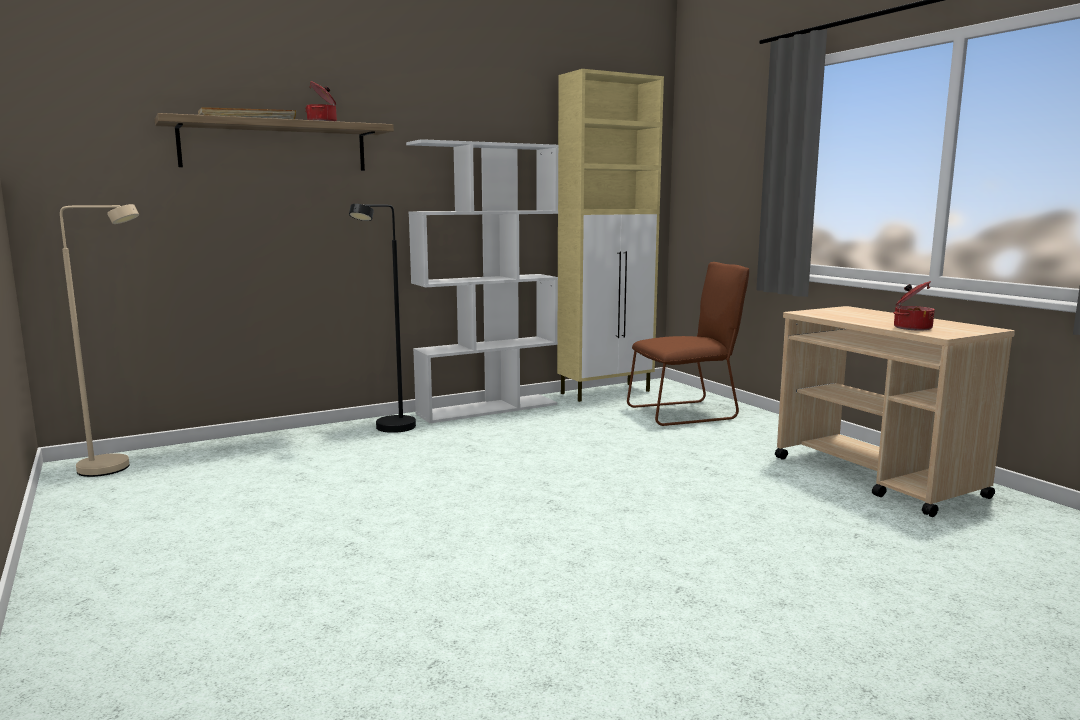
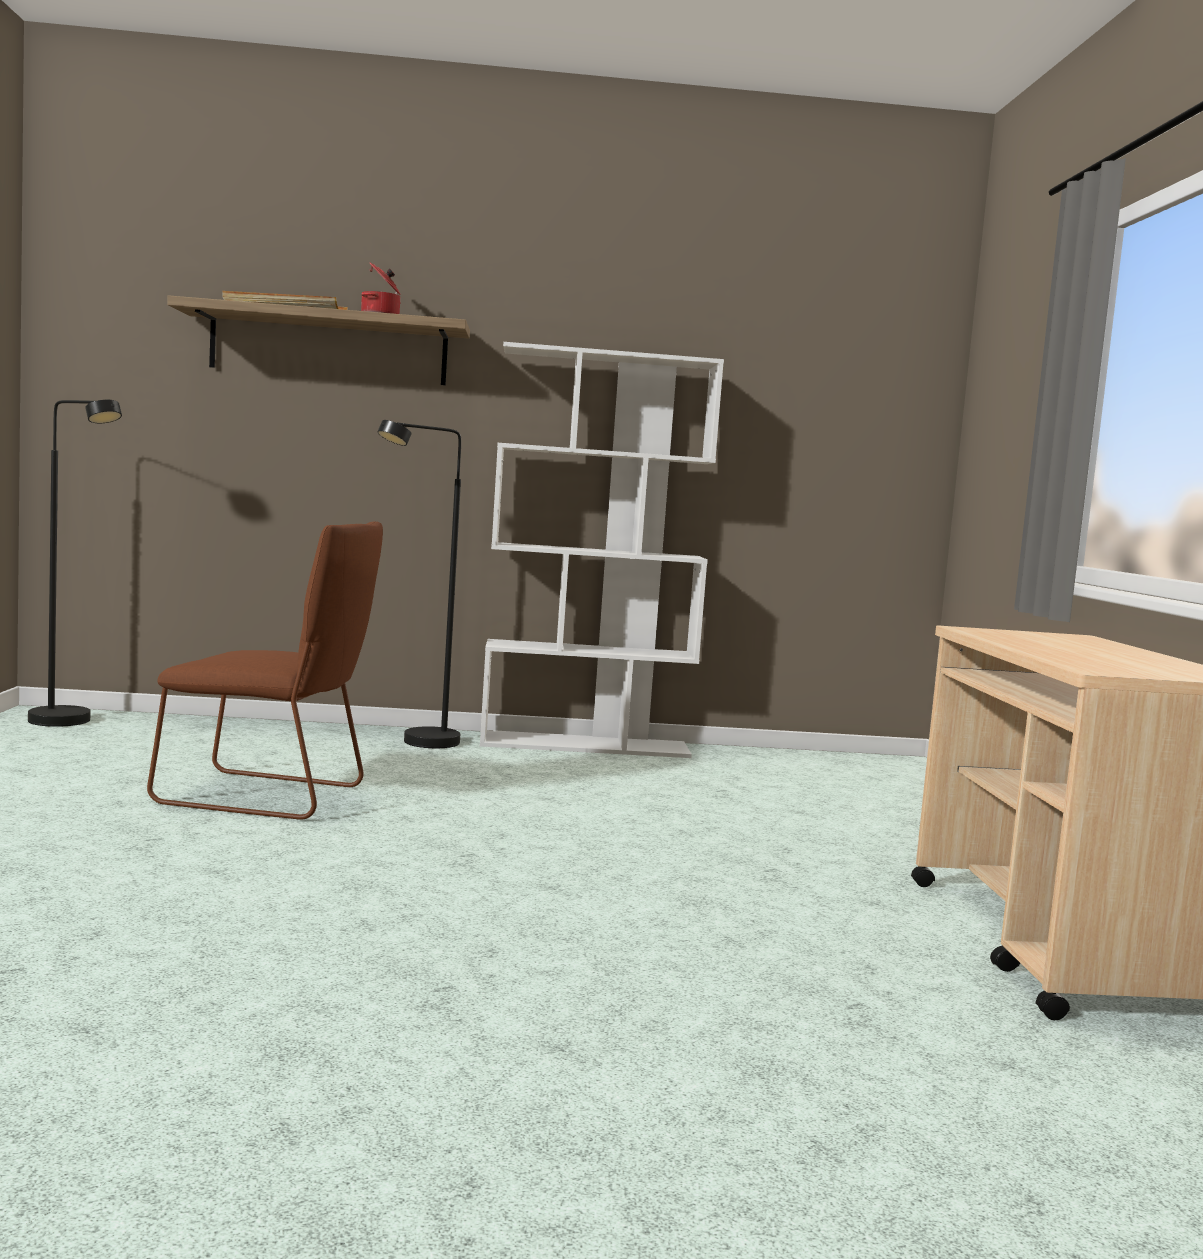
camera: 25 degrees right, 5 degrees down
beige floor lamp [60,204,139,477] -> black floor lamp [28,400,122,727]
beige cabinet [557,69,664,402] -> none
brown chair [627,262,749,426] -> brown chair moved to [147,522,383,820]
cooking pot [894,281,935,331] -> none

